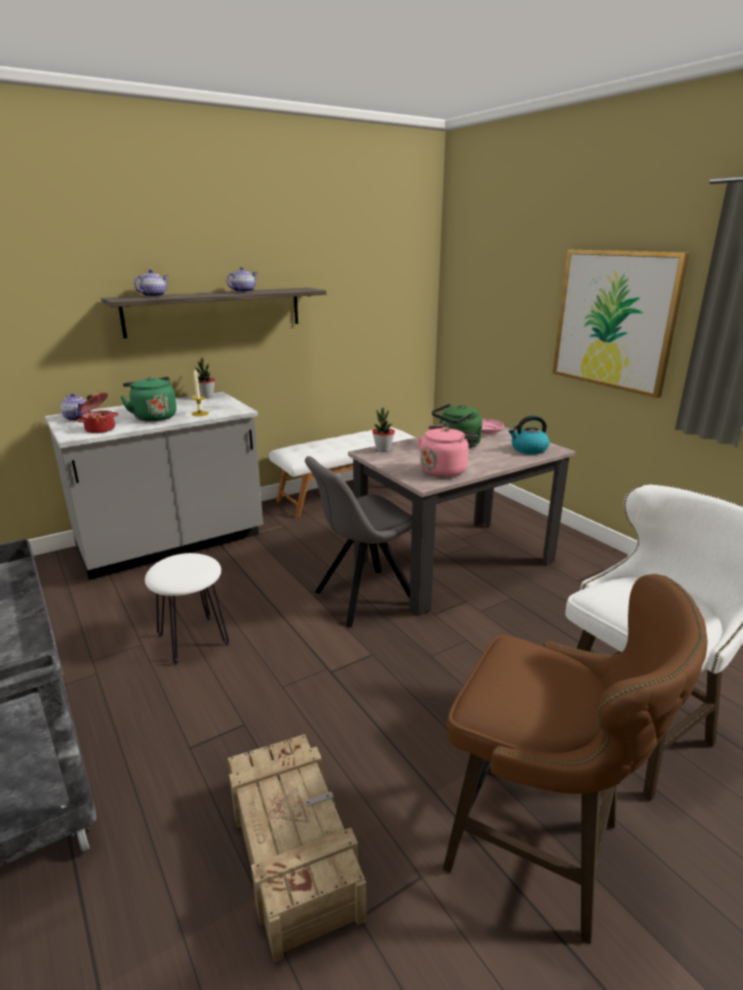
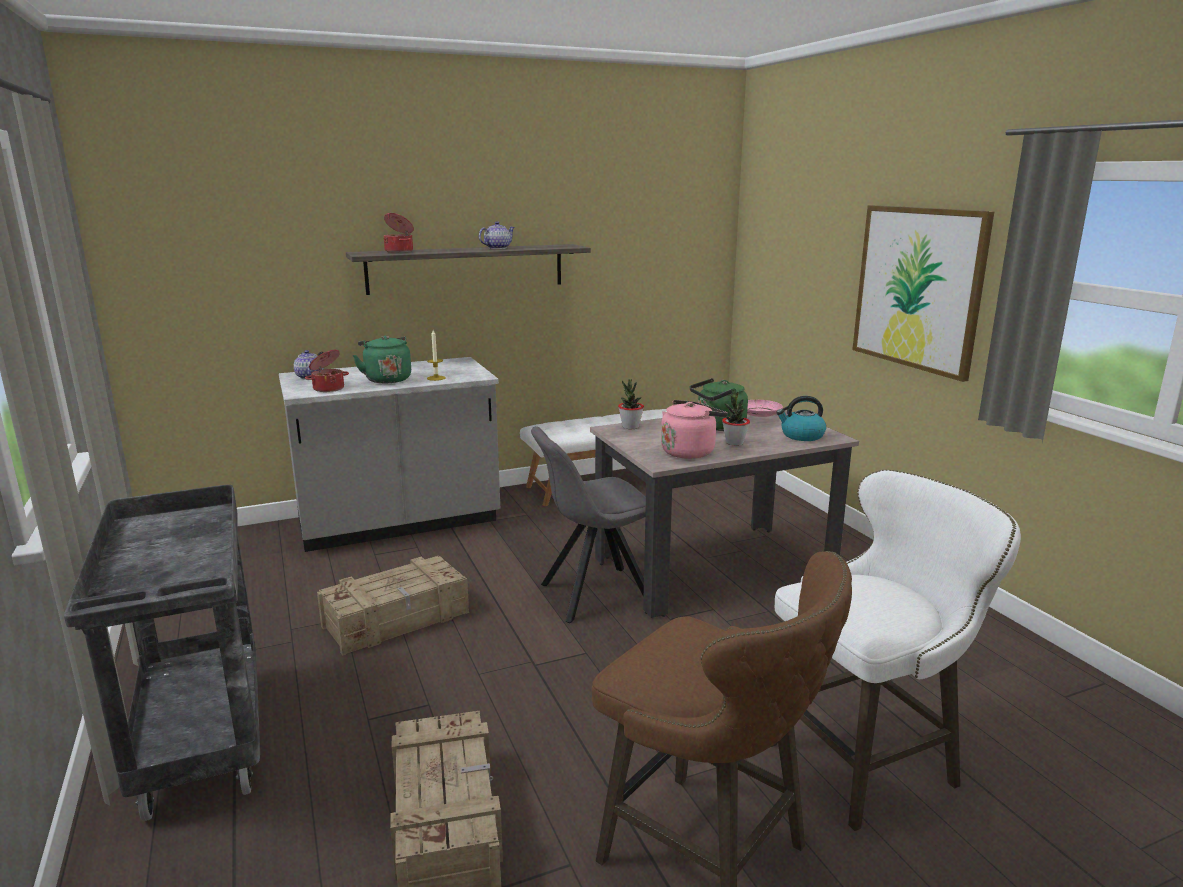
camera: 10 degrees right, 5 degrees down
teapot [134,270,168,297] -> cooking pot [384,213,414,253]
white stool [145,553,229,665] -> crate [317,556,469,655]
potted plant [195,357,215,398] -> potted plant moved to [722,389,750,446]

